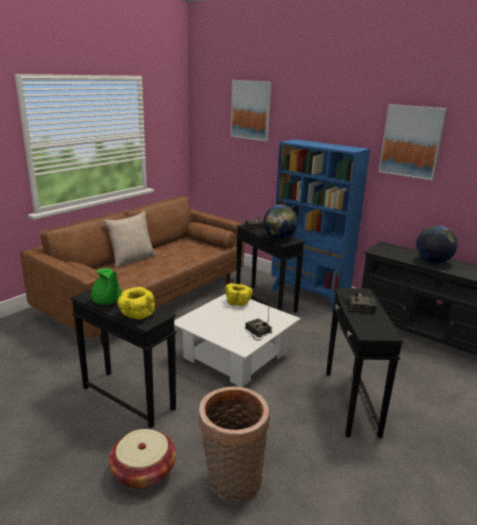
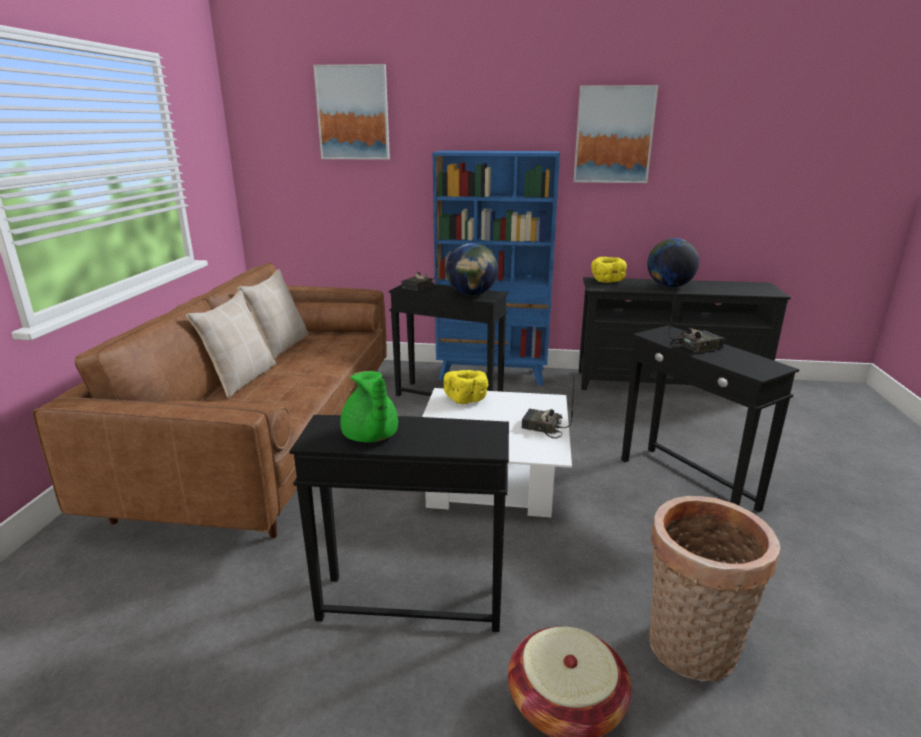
camera: 30 degrees left, 0 degrees up
green teapot [91,268,122,305] -> green teapot turned 45 degrees clockwise [340,371,398,443]
yellow bowl [117,287,155,320] -> yellow bowl moved to [591,257,627,283]
none -> beige pillow [238,269,309,360]

